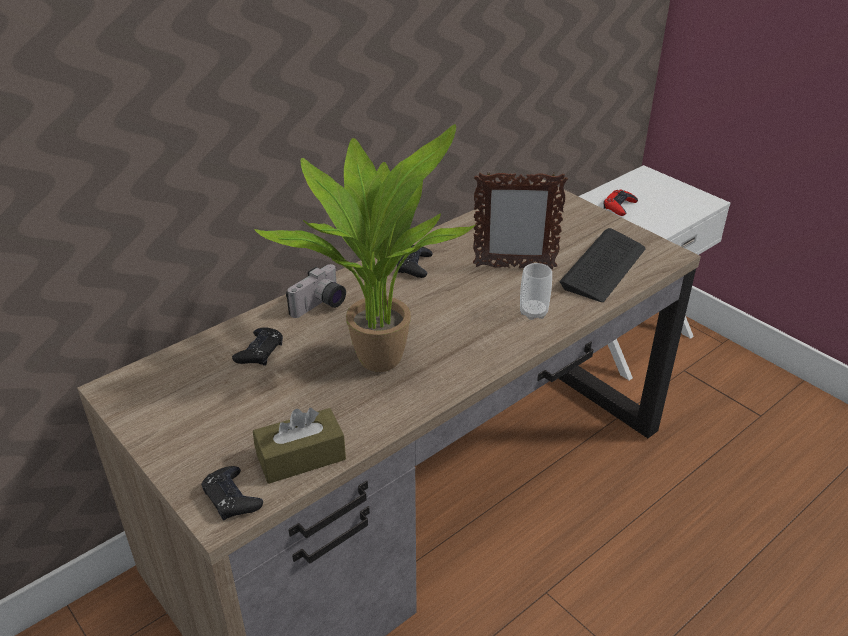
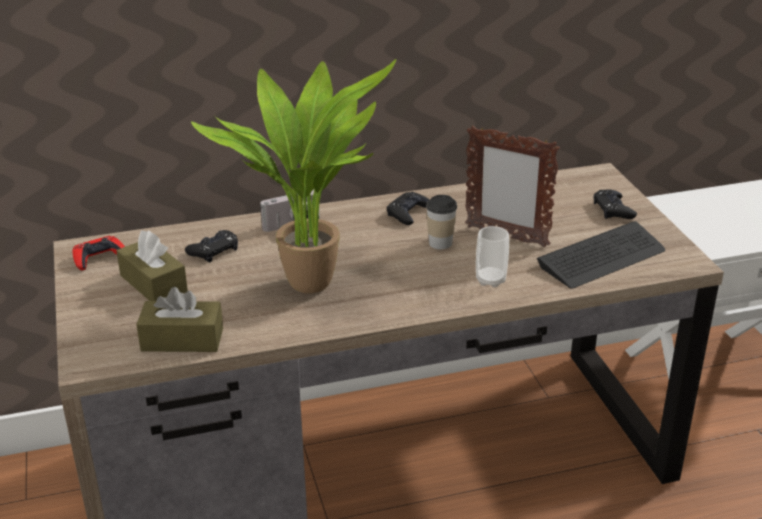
camera: 25 degrees right, 5 degrees down
black game controller [201,466,263,521] -> black game controller moved to [594,190,637,219]
red game controller [604,189,638,216] -> red game controller moved to [73,236,125,271]
none -> brown tissue box [116,230,188,301]
none -> cup [426,195,457,249]

